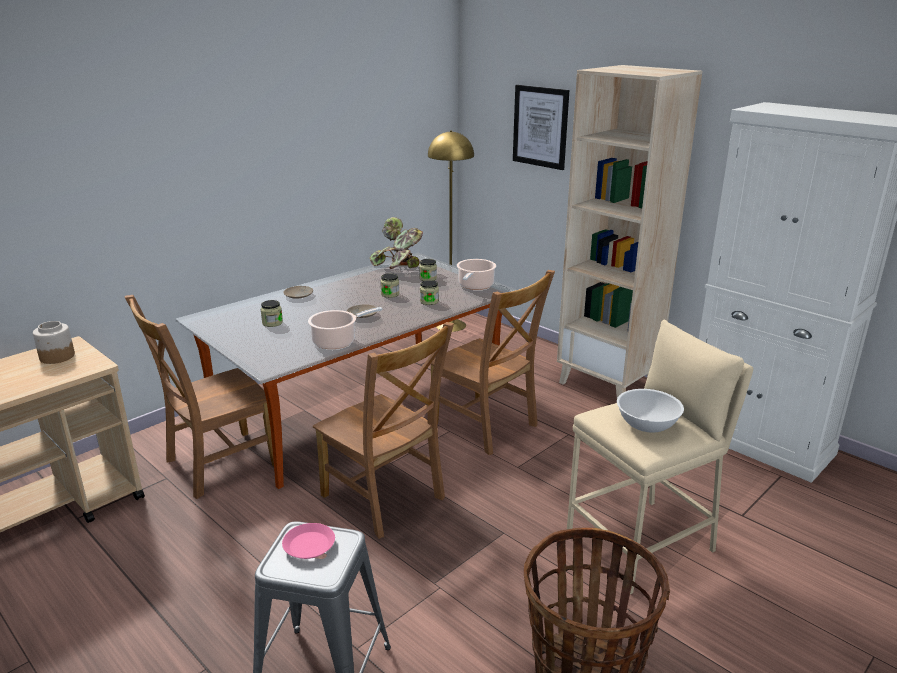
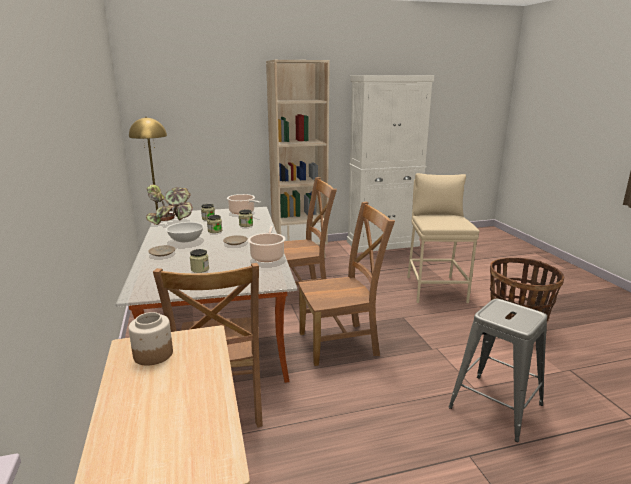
camera: 60 degrees left, 5 degrees down
pink plate [282,523,335,559] -> none
picture [513,85,569,170] -> none
white bowl [617,389,684,432] -> white bowl moved to [166,222,204,242]

